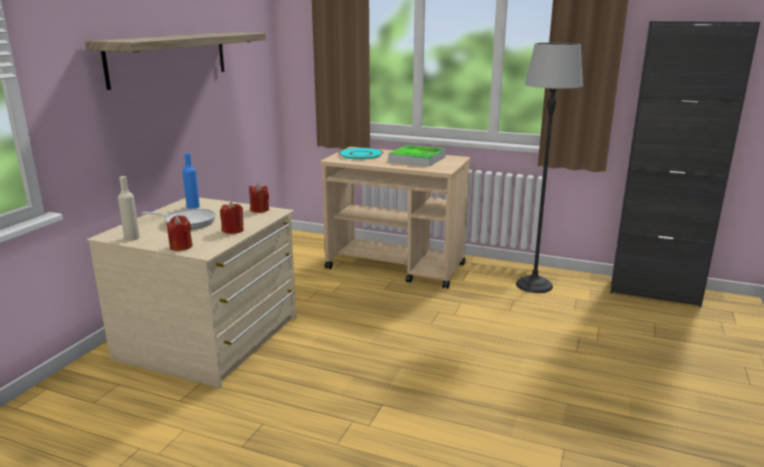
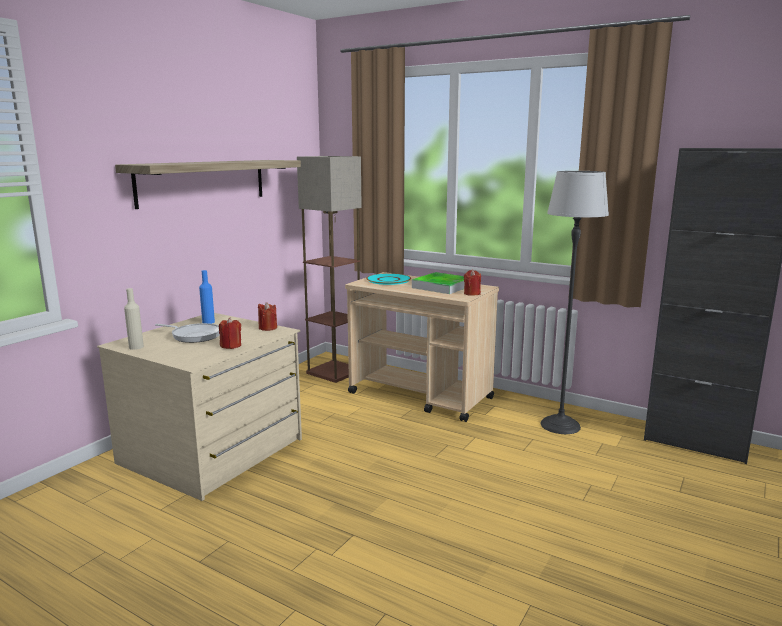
camera: 10 degrees right, 5 degrees down
red candle [166,215,193,251] -> red candle moved to [464,270,481,296]
none -> floor lamp [297,156,362,383]

